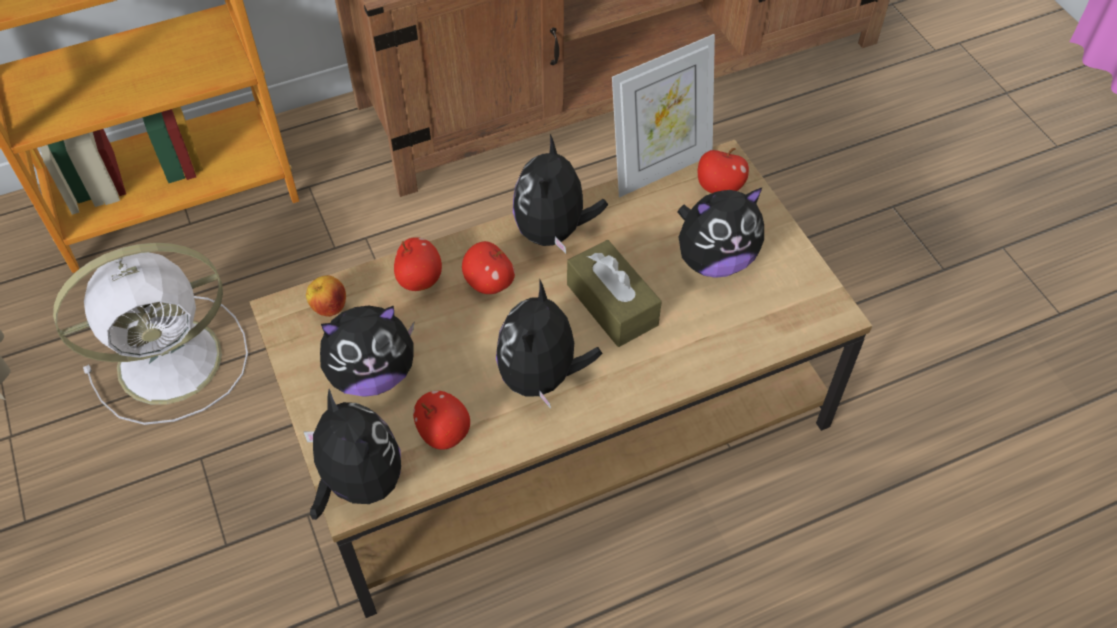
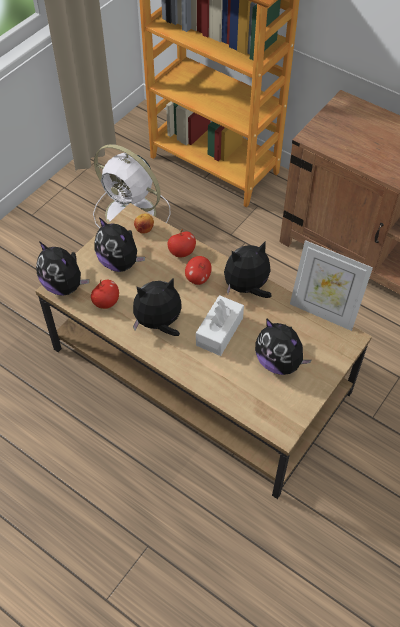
camera: 60 degrees right, 0 degrees up
plush toy [304,389,401,520] -> plush toy turned 105 degrees clockwise [36,241,89,296]
brown tissue box [567,240,662,347] -> white tissue box [196,295,244,356]
apple [698,148,749,193] -> none

